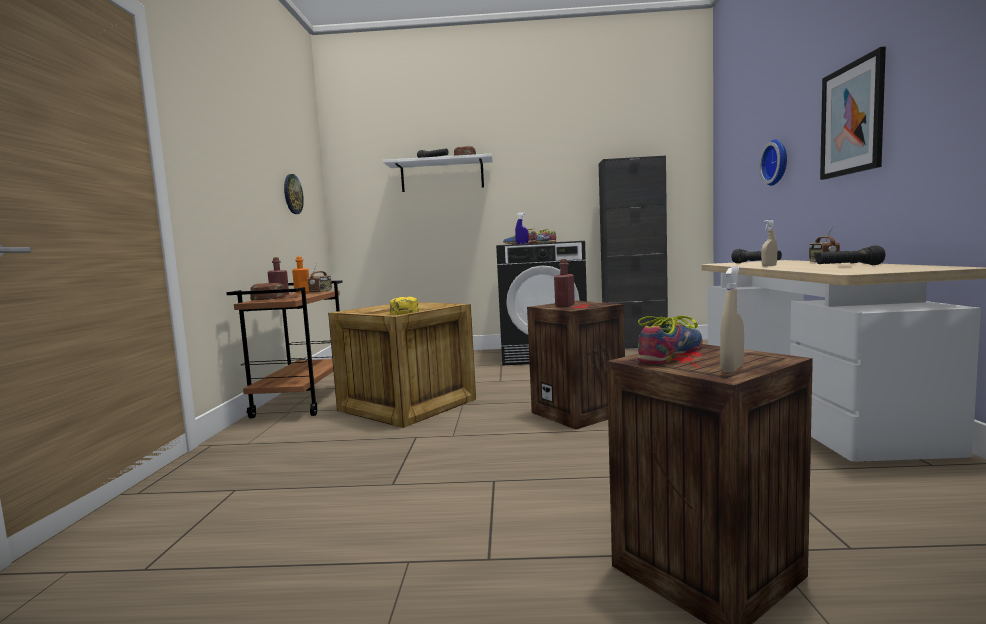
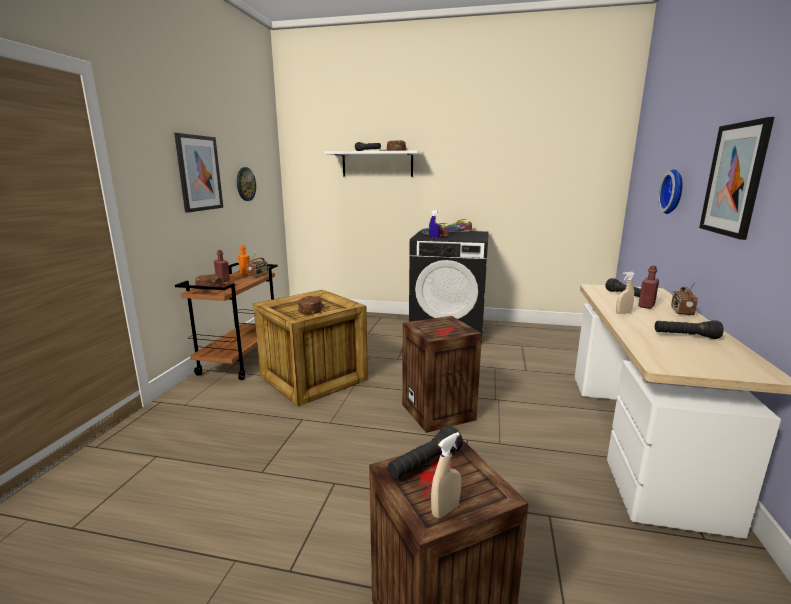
camera: 10 degrees right, 10 degrees up
yellow cap [390,297,419,315] -> brown cap [298,296,324,315]
red bottle [554,259,575,307] -> red bottle moved to [638,265,659,309]
black cabinet [599,155,668,349] -> none
shoe [638,316,702,364] -> black flashlight [388,426,463,479]
none -> picture [174,133,223,213]

